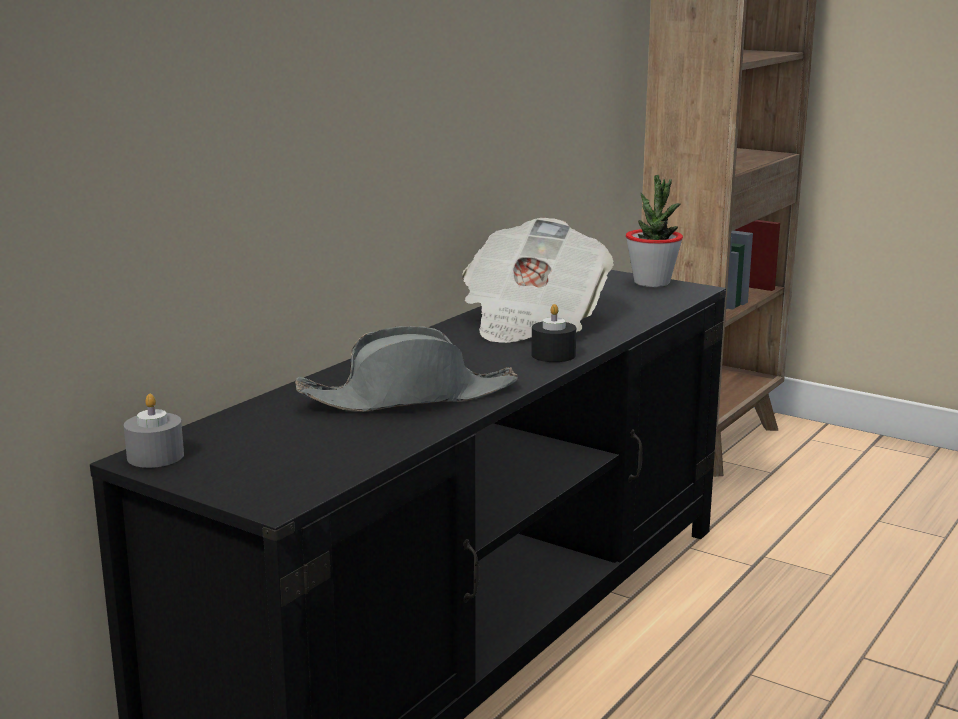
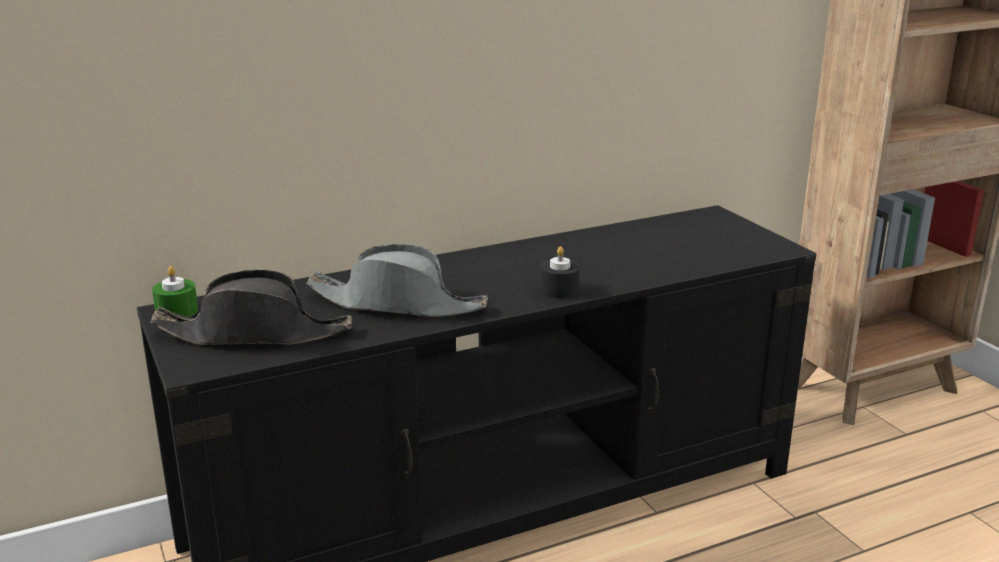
camera: 30 degrees right, 5 degrees up
grey candle [124,394,184,468] -> green candle [152,266,198,317]
newspaper [462,218,614,343] -> none
potted plant [626,175,683,287] -> none
none -> black hat [150,269,352,345]

